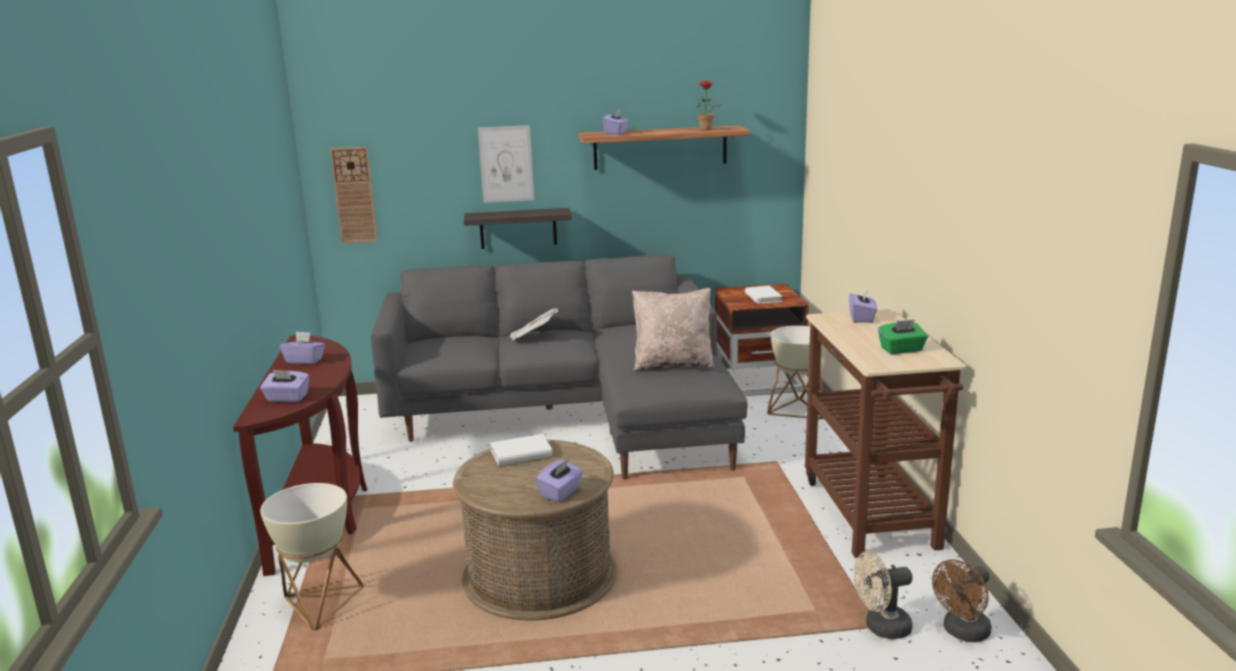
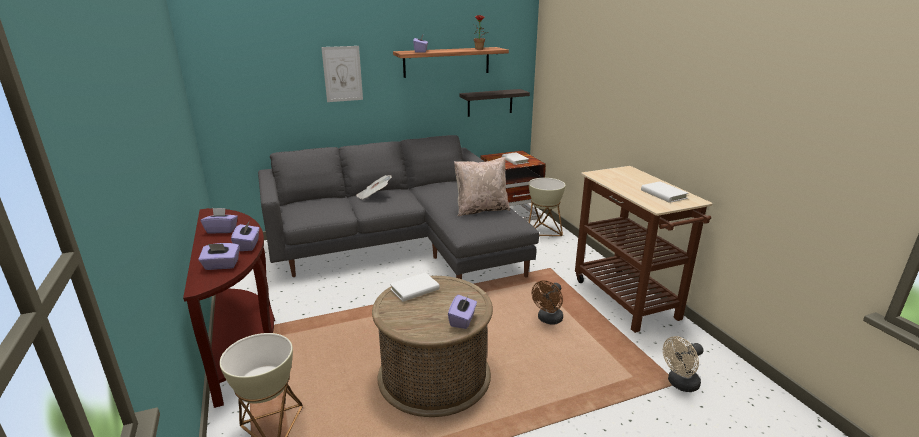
camera: 15 degrees left, 5 degrees up
wall clock [330,147,378,243] -> none
shelf [464,208,572,249] -> shelf moved to [459,89,530,117]
purple tissue box [849,289,877,323] -> purple tissue box moved to [231,222,260,251]
green tissue box [878,320,928,354] -> white book [641,181,689,203]
brown fan [932,559,992,642] -> brown fan moved to [532,280,563,324]

